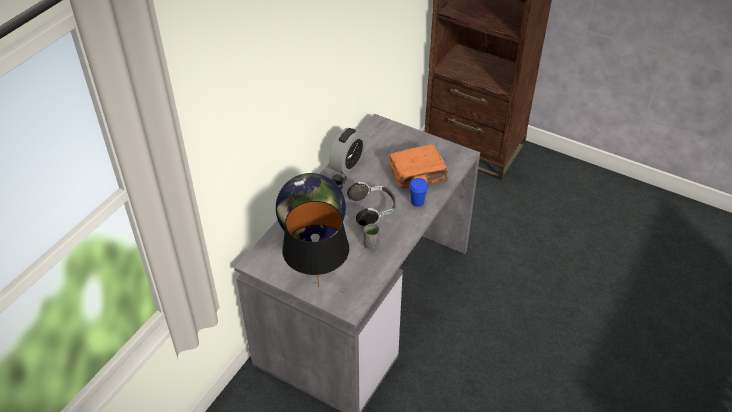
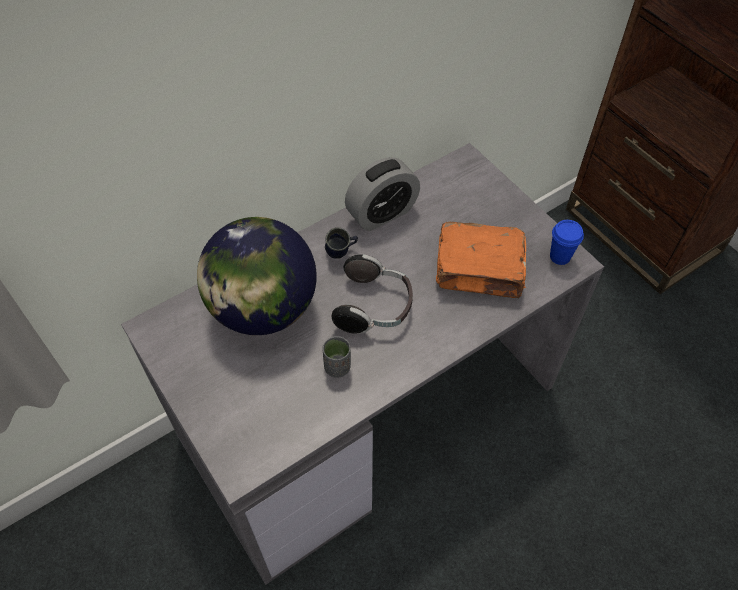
camera: 25 degrees right, 10 degrees up
black table lamp [282,201,349,288] -> none
blue cup [409,178,428,207] -> blue cup moved to [550,220,584,265]

